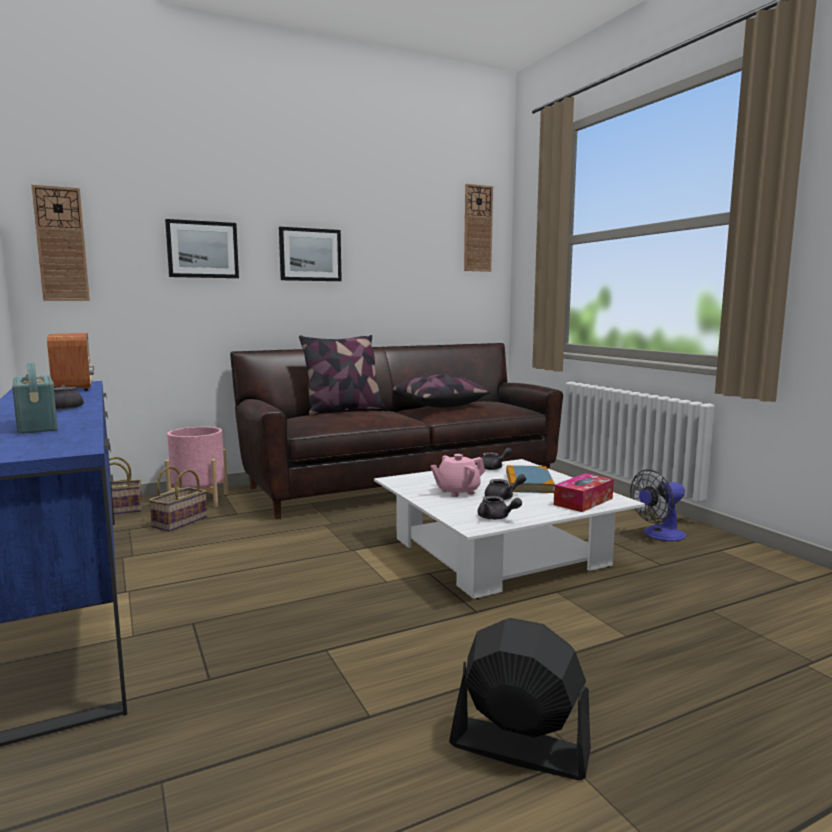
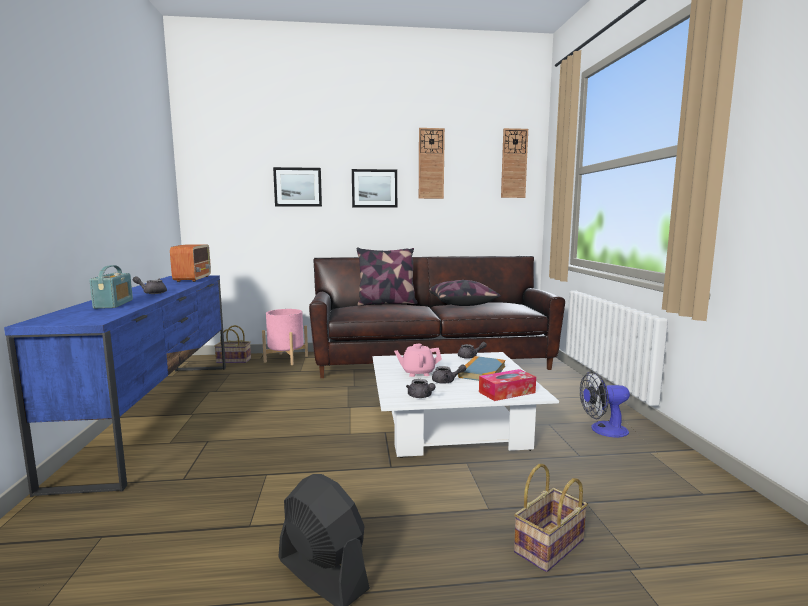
camera: 20 degrees right, 0 degrees up
wall clock [32,185,90,301] -> wall clock moved to [419,128,445,199]
basket [149,466,207,532] -> basket moved to [514,464,588,572]

